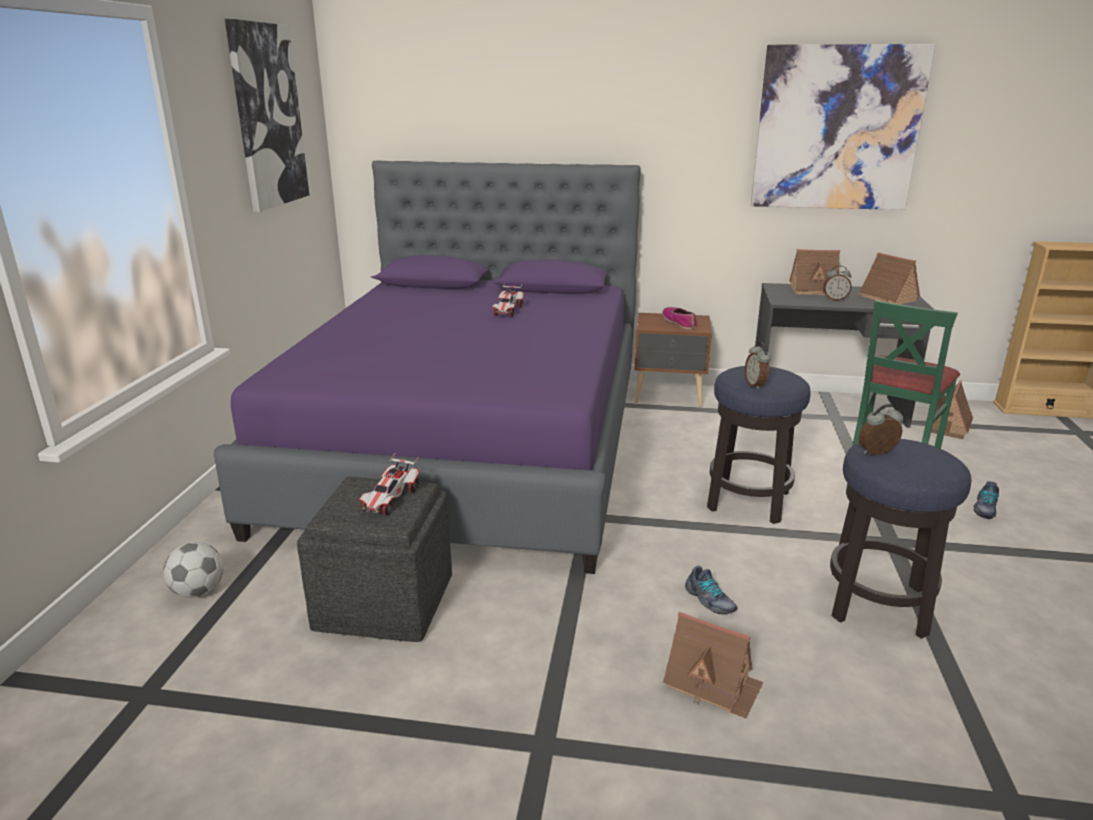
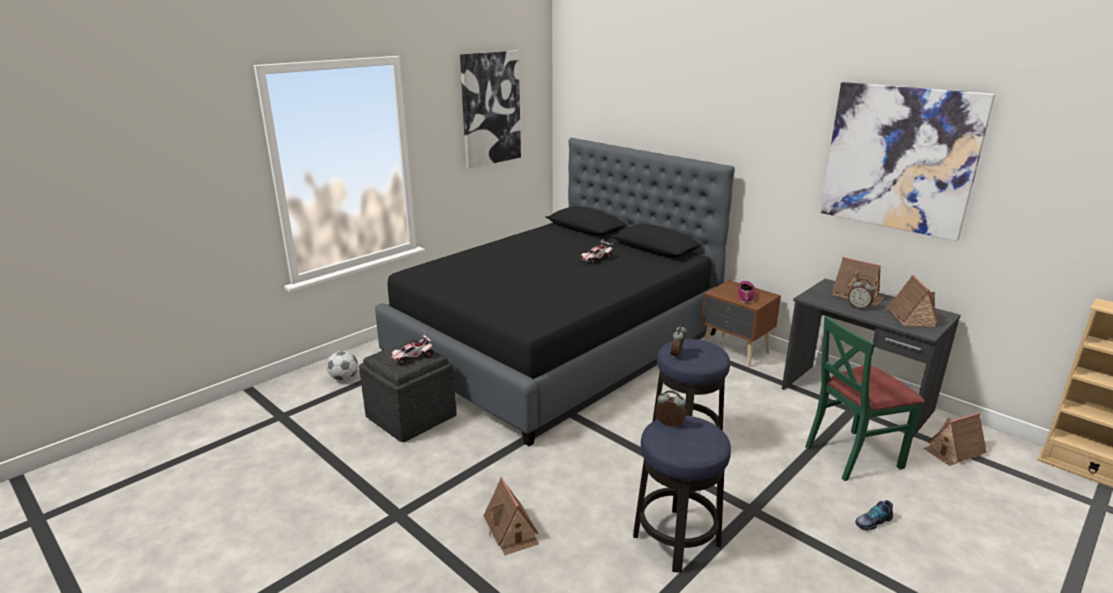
camera: 35 degrees right, 0 degrees up
purple bed [214,160,641,574] -> black bed [375,138,735,446]
shoe [685,566,737,615] -> none

